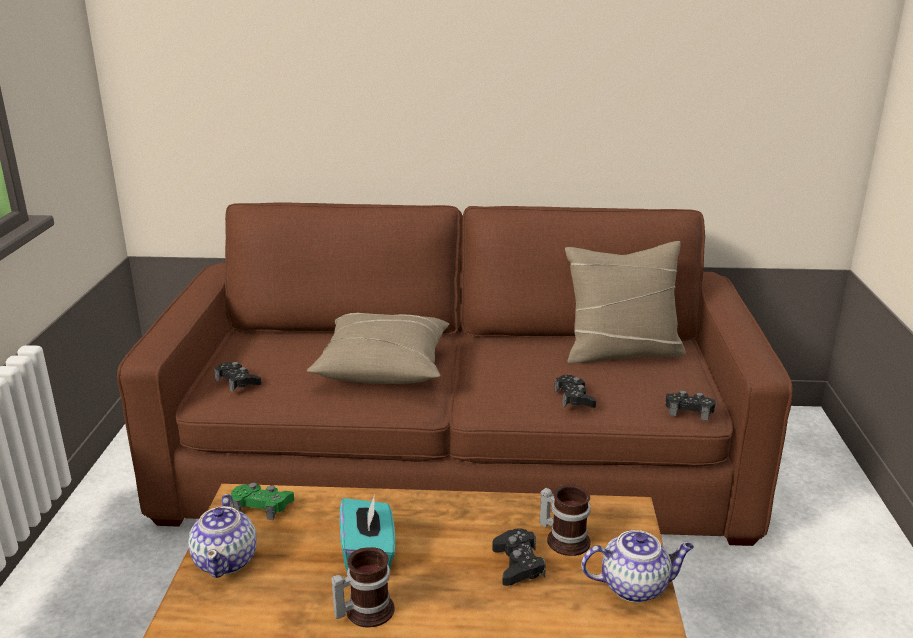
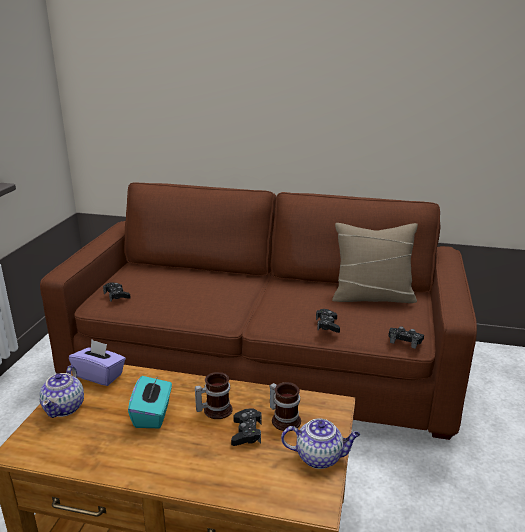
camera: 10 degrees right, 0 degrees up
green game controller [231,482,294,521] -> purple tissue box [69,339,126,386]
beige pillow [307,313,449,384] -> none
mug [331,547,394,628] -> mug moved to [195,372,233,419]

